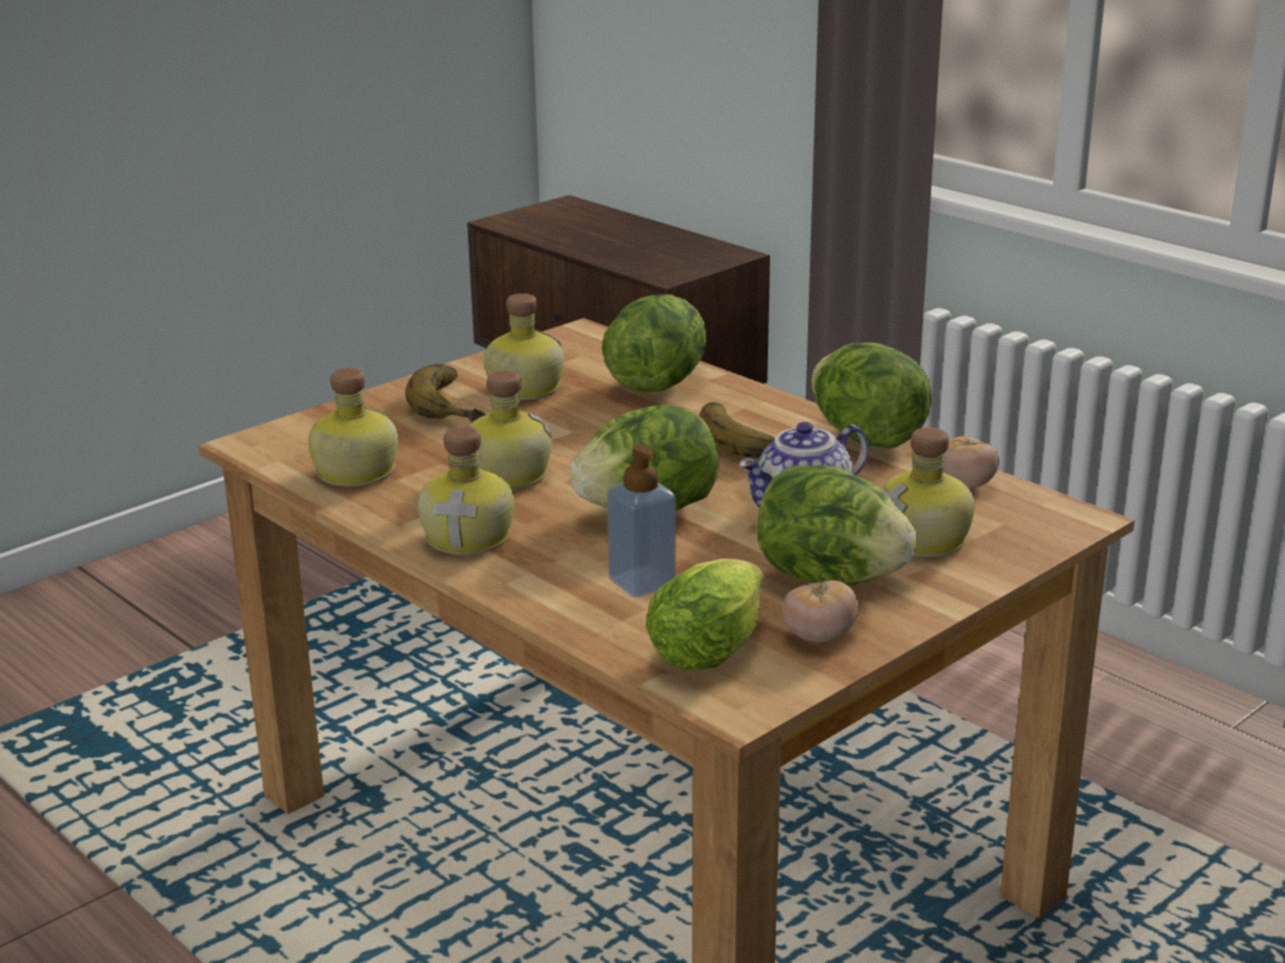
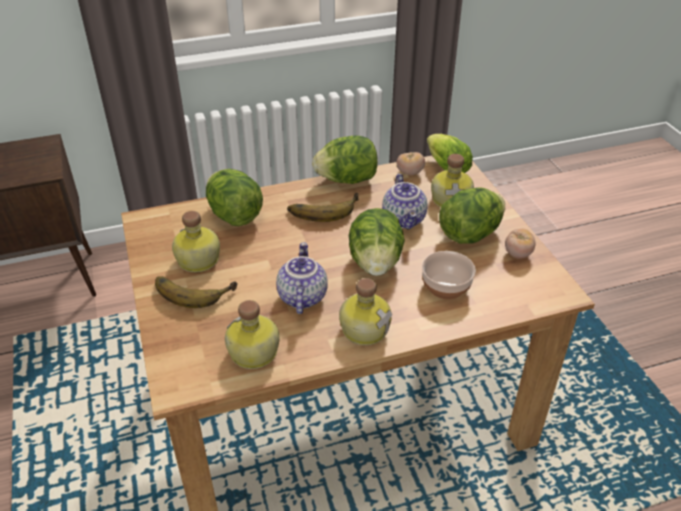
camera: 65 degrees left, 15 degrees up
bottle [468,371,552,490] -> teapot [276,242,328,314]
soap dispenser [607,444,676,597] -> bowl [422,251,476,299]
lettuce [646,559,764,670] -> lettuce moved to [427,134,473,173]

